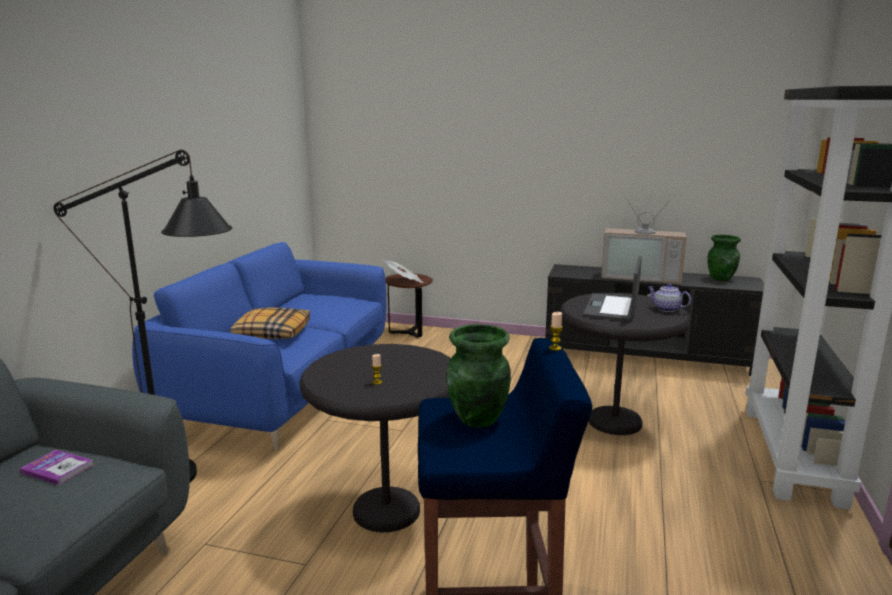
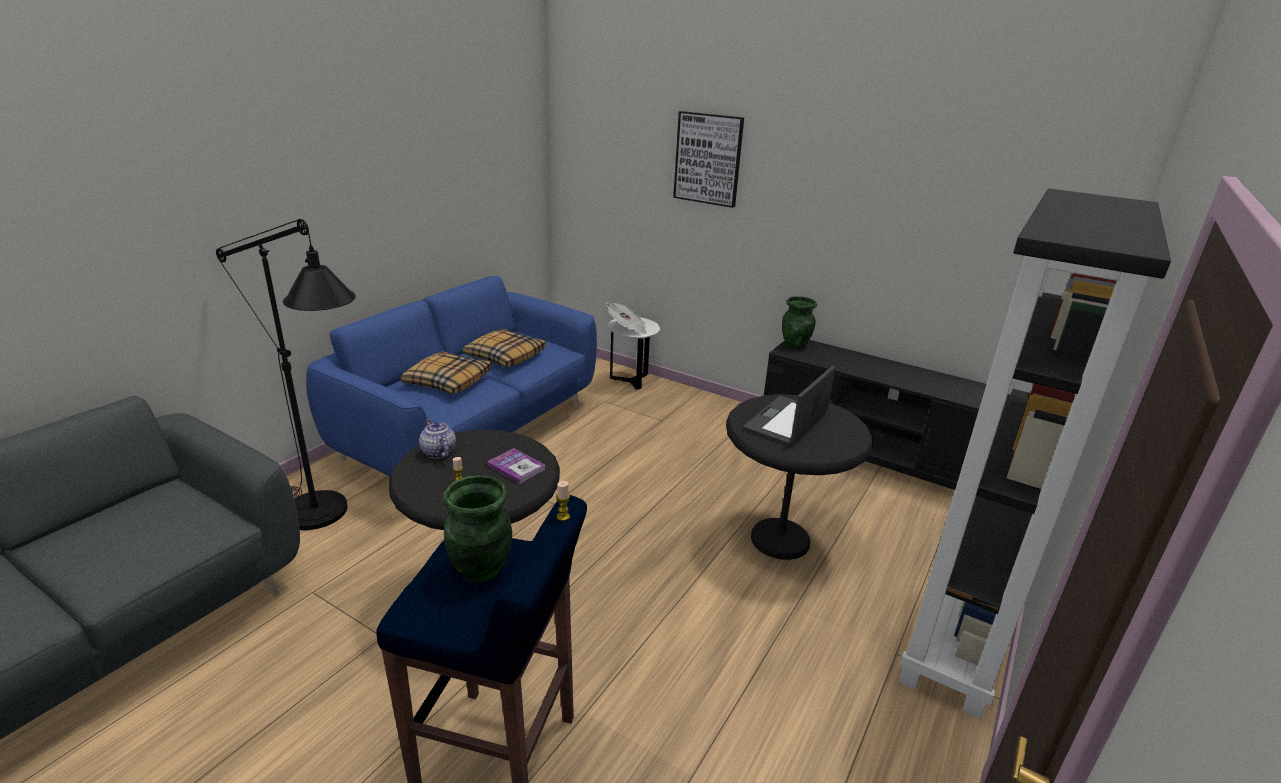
camera: 15 degrees right, 10 degrees up
book [19,450,93,485] -> book moved to [487,448,545,484]
brown side table [385,274,433,338] -> white side table [608,317,660,389]
television [601,192,687,284] -> none
teapot [648,283,691,312] -> teapot moved to [419,418,456,459]
green vase [707,235,741,281] -> green vase moved to [782,296,817,348]
none -> pillow [463,329,546,367]
none -> picture [673,111,744,208]

